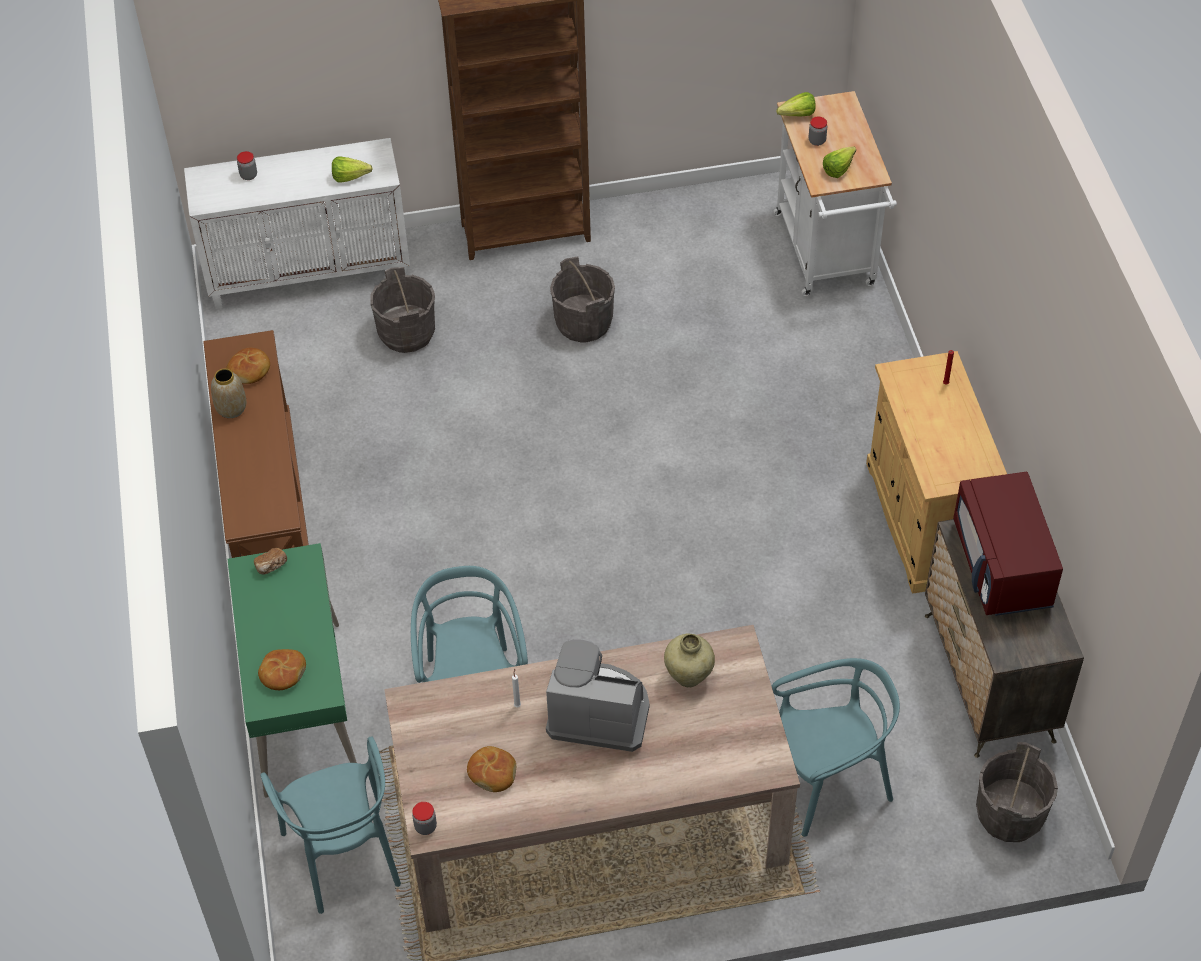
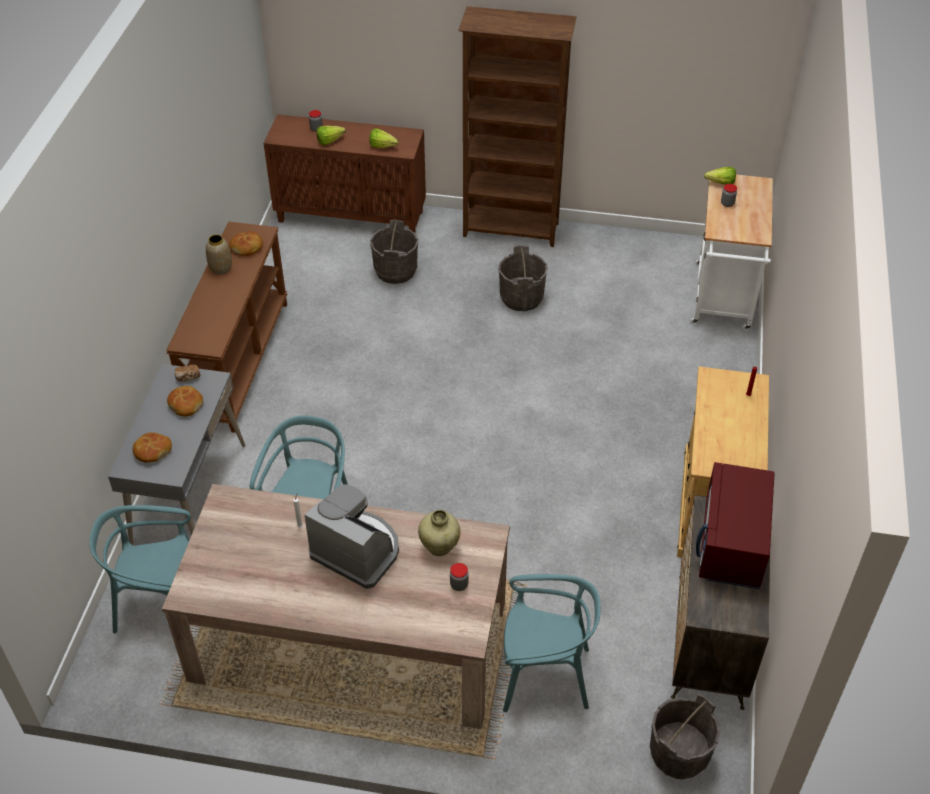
camera: 20 degrees right, 5 degrees down
white cabinet [184,138,410,309] -> brown cabinet [263,114,426,233]
green desk [227,543,357,798] -> grey desk [108,364,245,545]
turquoise chair [260,736,401,914] -> turquoise chair turned 90 degrees clockwise [89,505,191,634]
jar [412,802,437,835] -> jar moved to [450,563,468,591]
bread [467,746,516,792] -> bread moved to [167,386,203,417]
lettuce [823,146,856,178] -> lettuce moved to [317,126,346,145]

